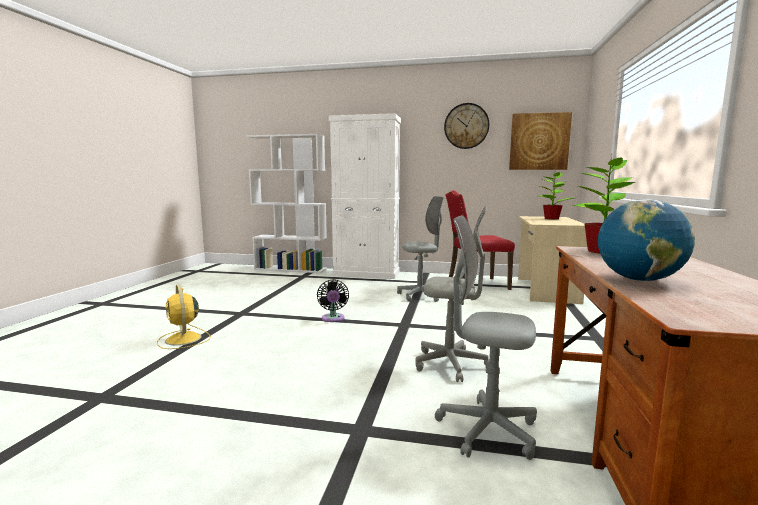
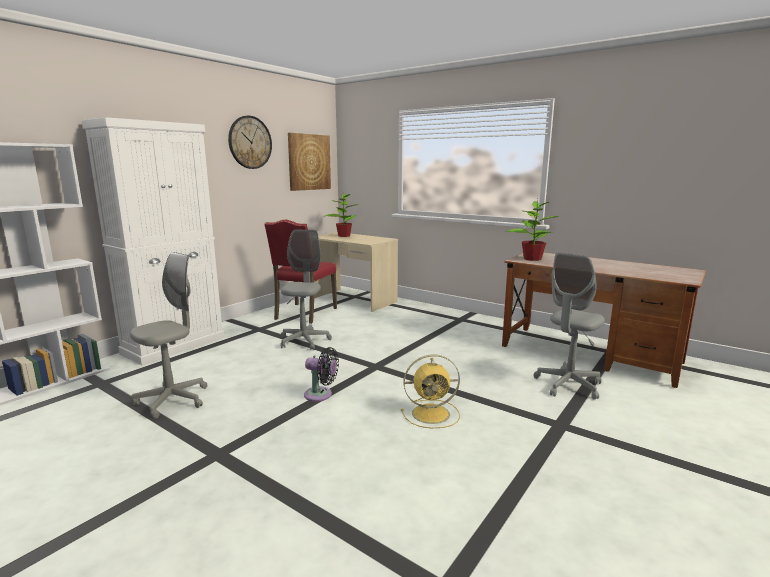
camera: 65 degrees left, 5 degrees up
yellow fan [157,284,211,349] -> yellow fan moved to [401,354,460,428]
grey office chair [415,207,489,382] -> grey office chair moved to [130,252,207,419]
globe [598,199,695,281] -> none

